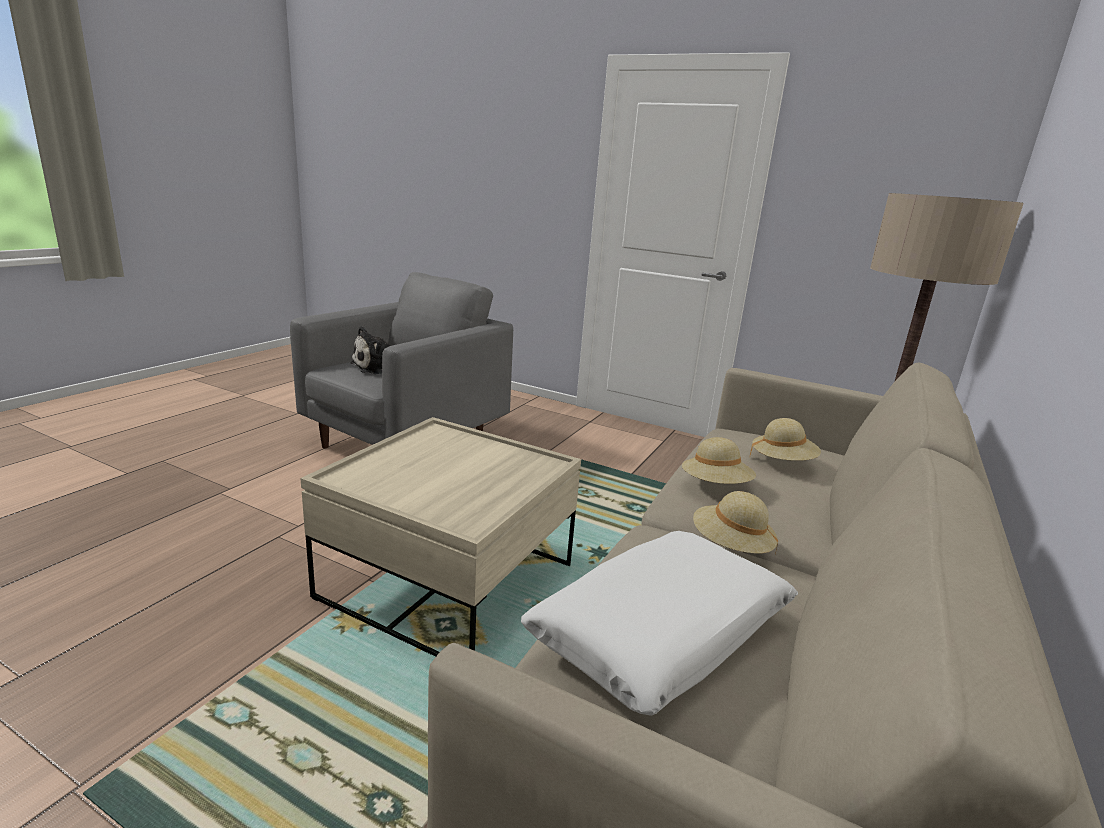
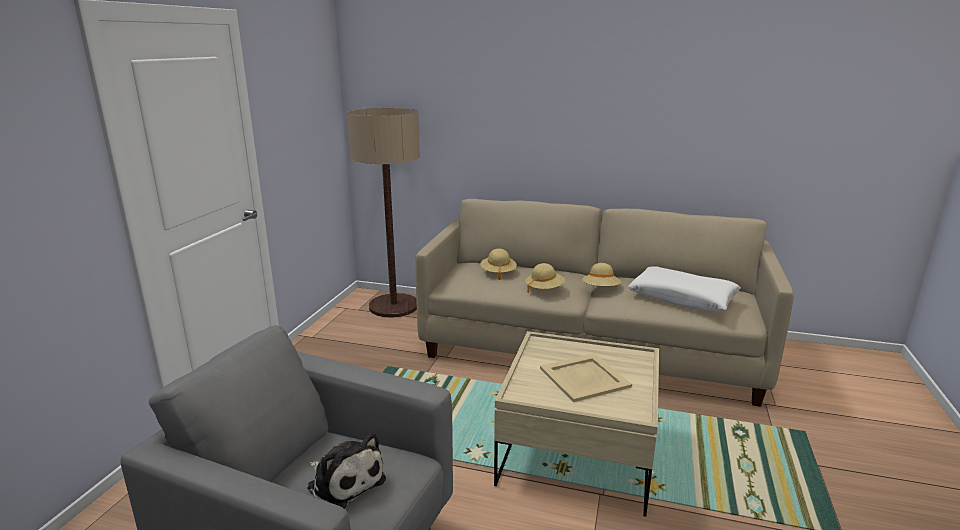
camera: 100 degrees left, 0 degrees up
none -> beige tray [540,353,632,402]

